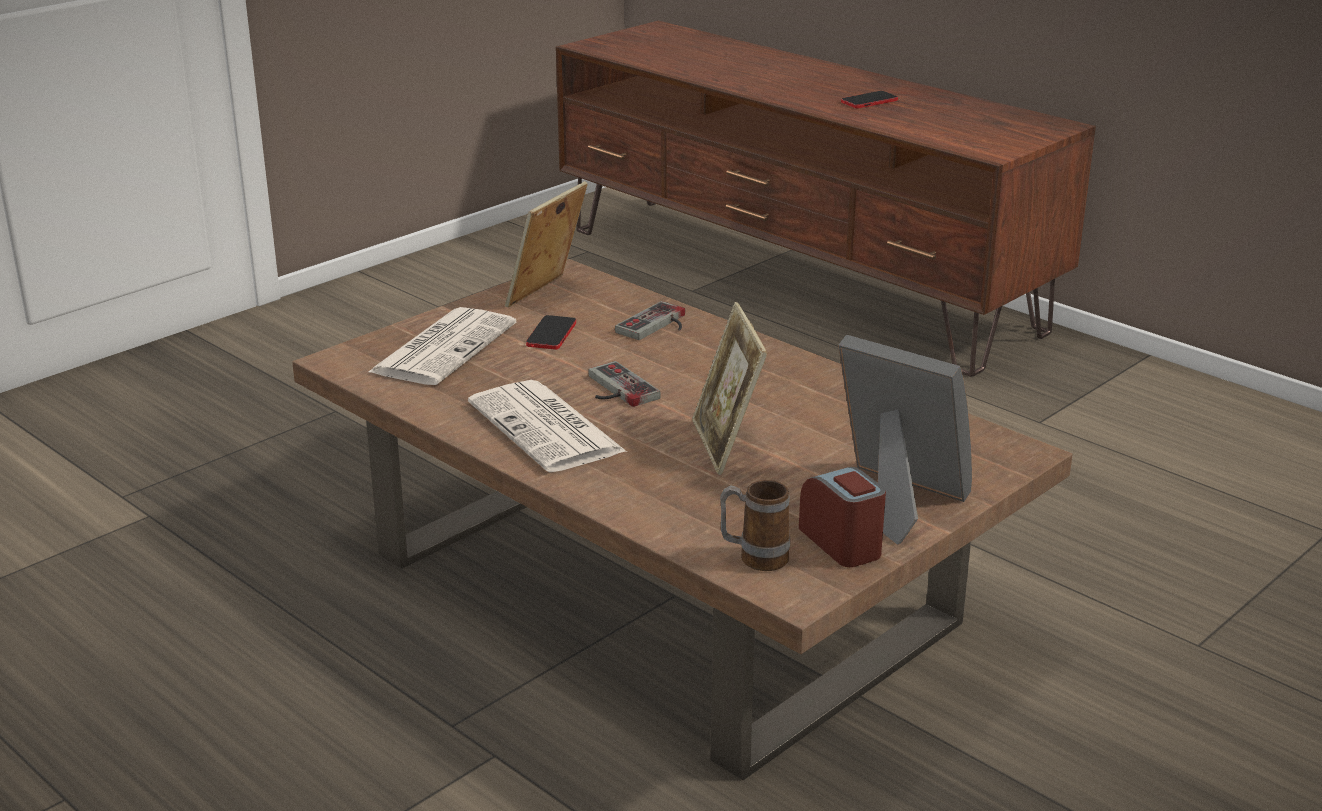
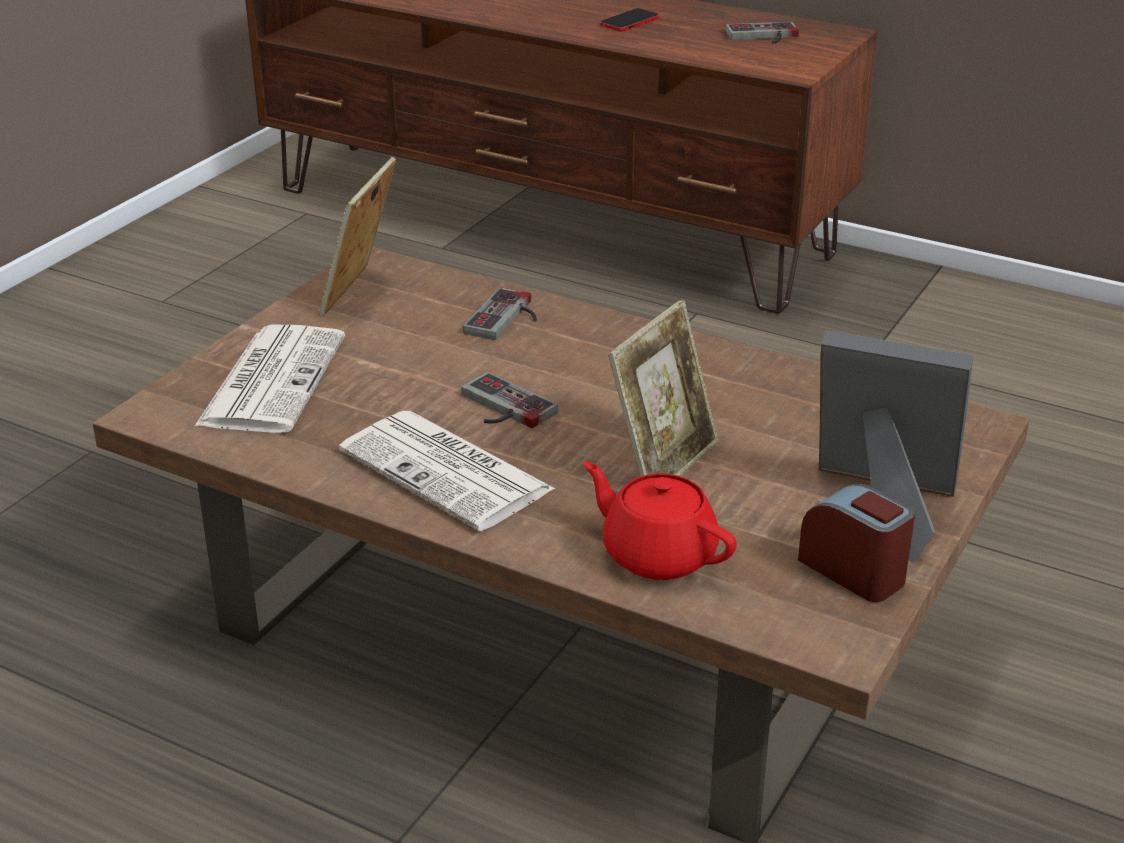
camera: 15 degrees left, 5 degrees up
phone [526,315,576,350] -> none
picture frame [692,302,768,475] -> picture frame turned 120 degrees counterclockwise [608,299,718,477]
mug [720,480,790,571] -> none
none -> red teapot [583,462,737,580]
none -> game controller [725,22,799,44]

